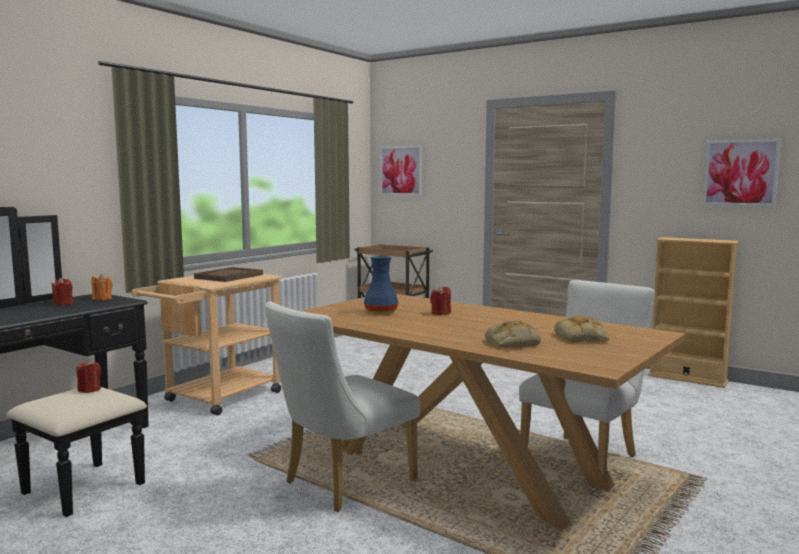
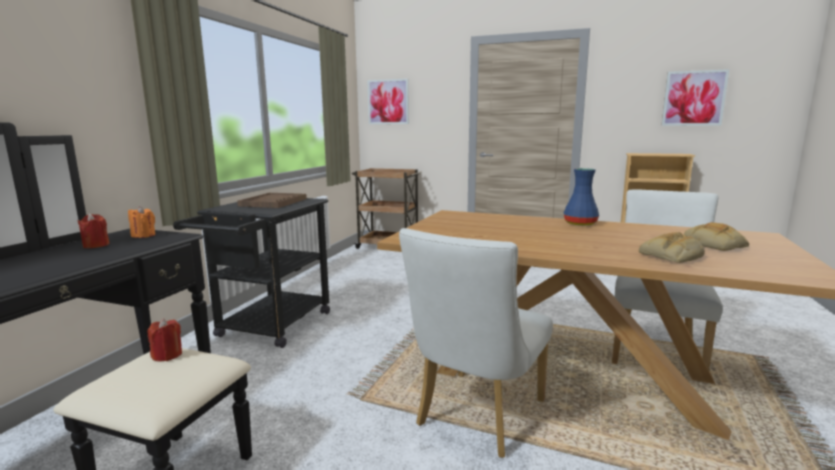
camera: 15 degrees left, 5 degrees up
beige cart [131,274,283,416] -> black cart [173,198,330,348]
blue vase [364,255,398,314] -> blue vase moved to [564,168,599,226]
red candle [430,286,451,315] -> none

